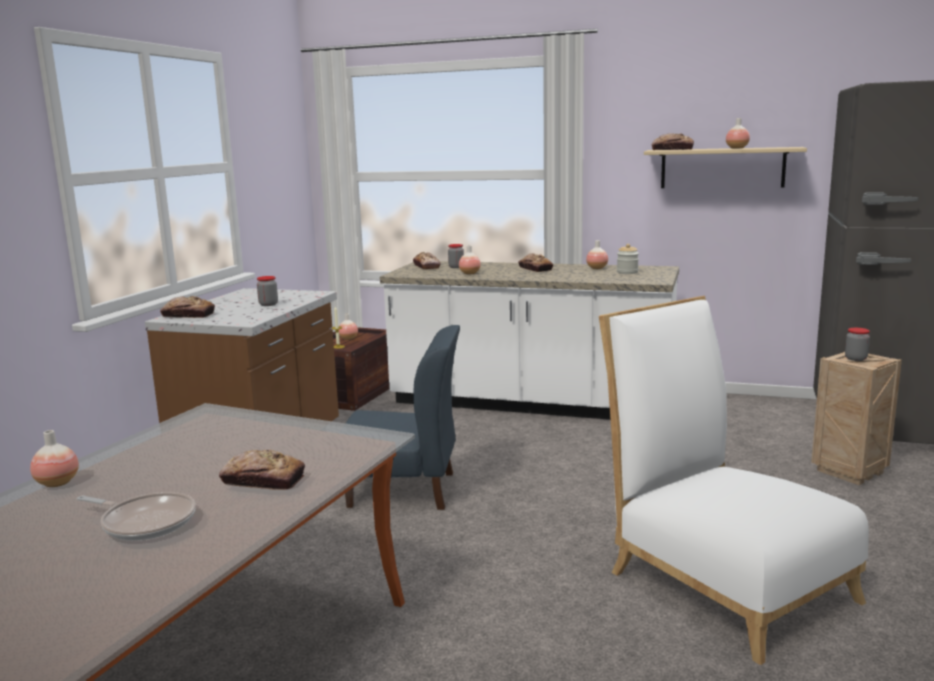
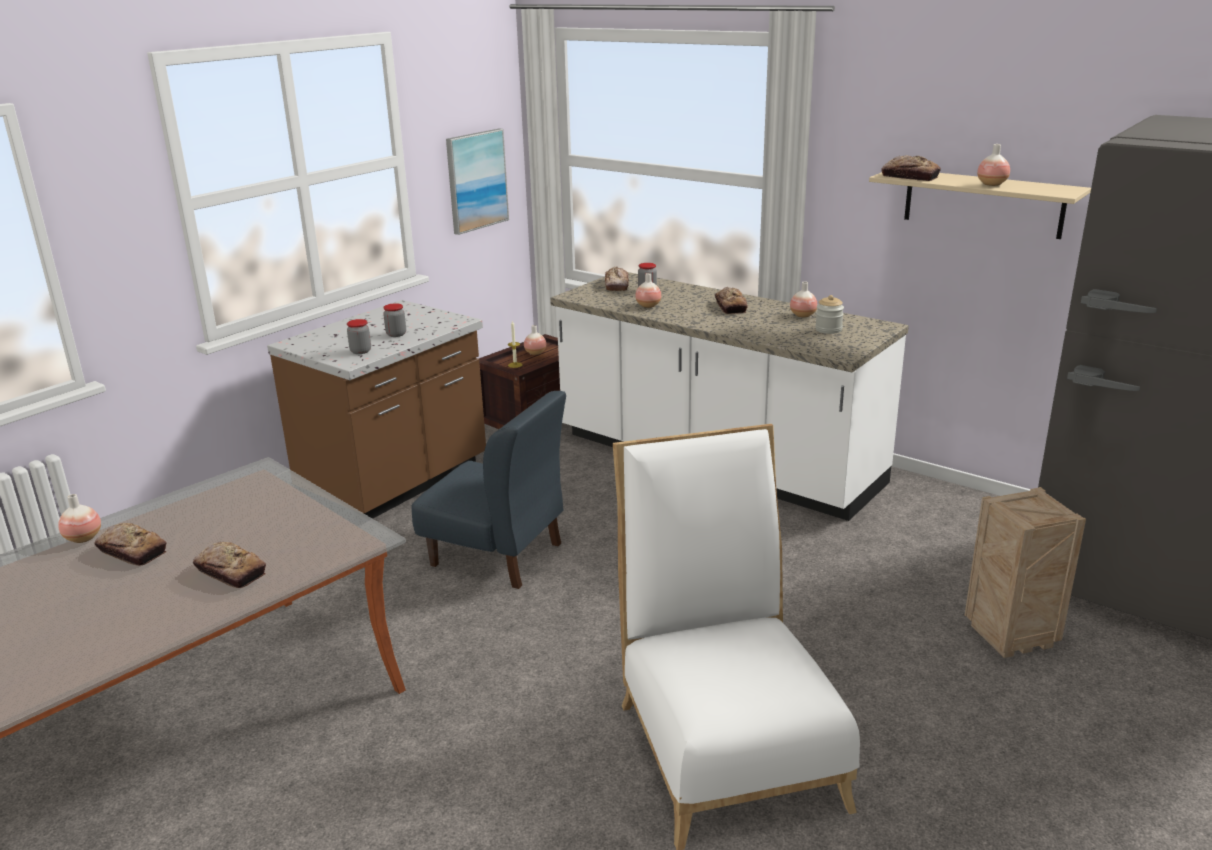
camera: 20 degrees right, 10 degrees up
frying pan [77,492,196,541] -> none
bread [160,296,215,318] -> bread moved to [94,523,167,566]
jar [845,328,870,361] -> jar moved to [347,319,371,354]
none -> picture [446,129,509,235]

